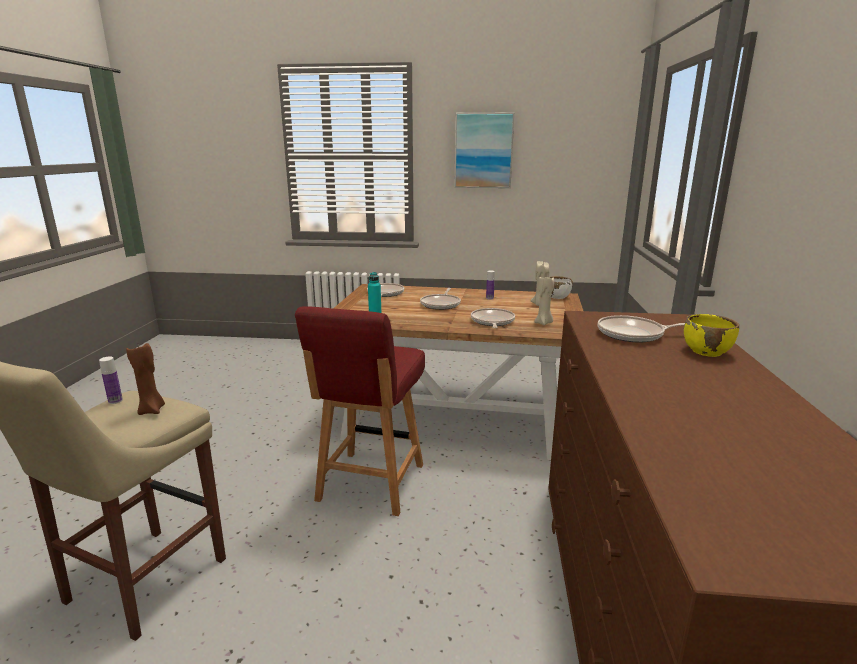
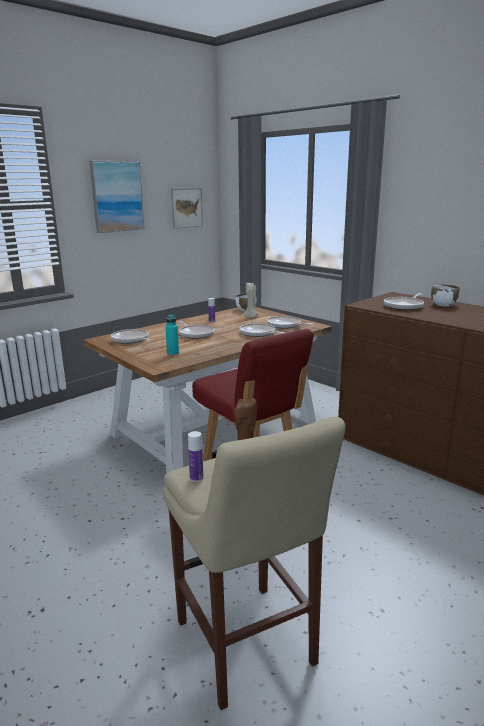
camera: 50 degrees left, 0 degrees up
beige candle [535,277,554,325] -> frying pan [267,316,314,329]
yellow bowl [684,314,739,357] -> white bowl [431,284,460,307]
none -> picture [171,188,203,229]

